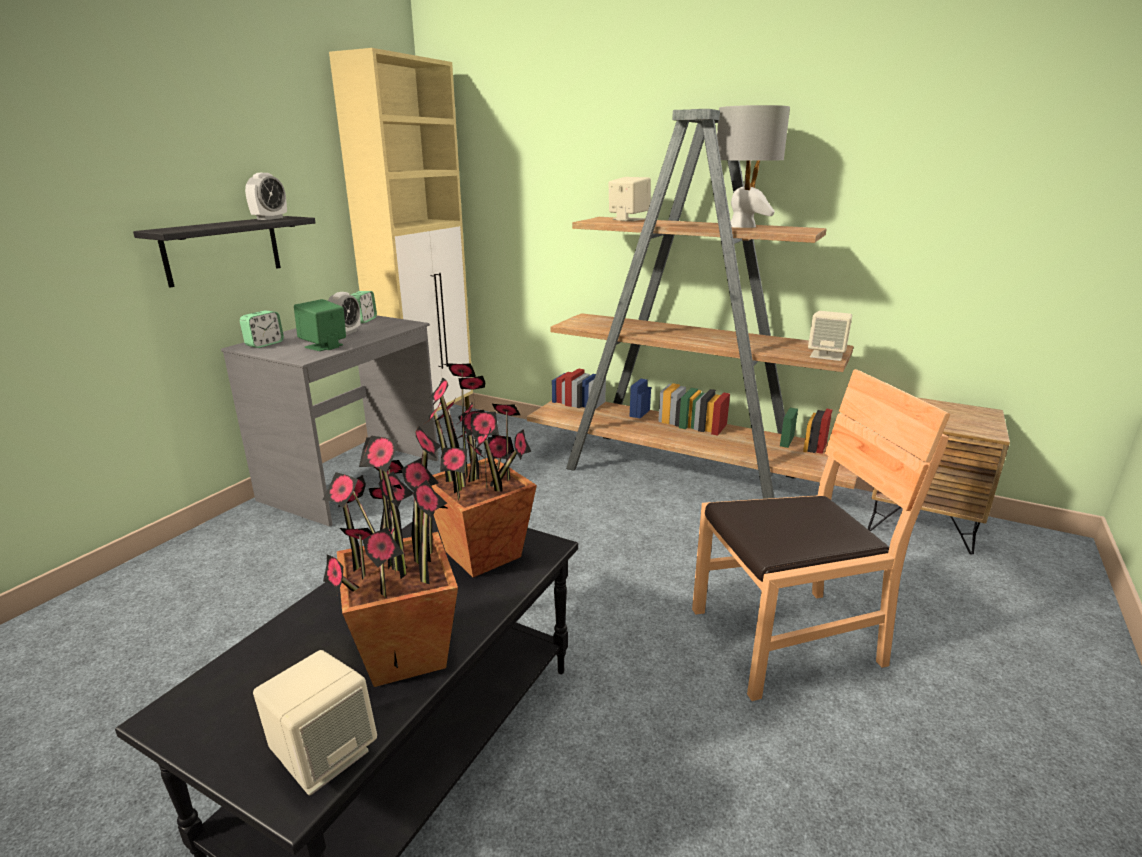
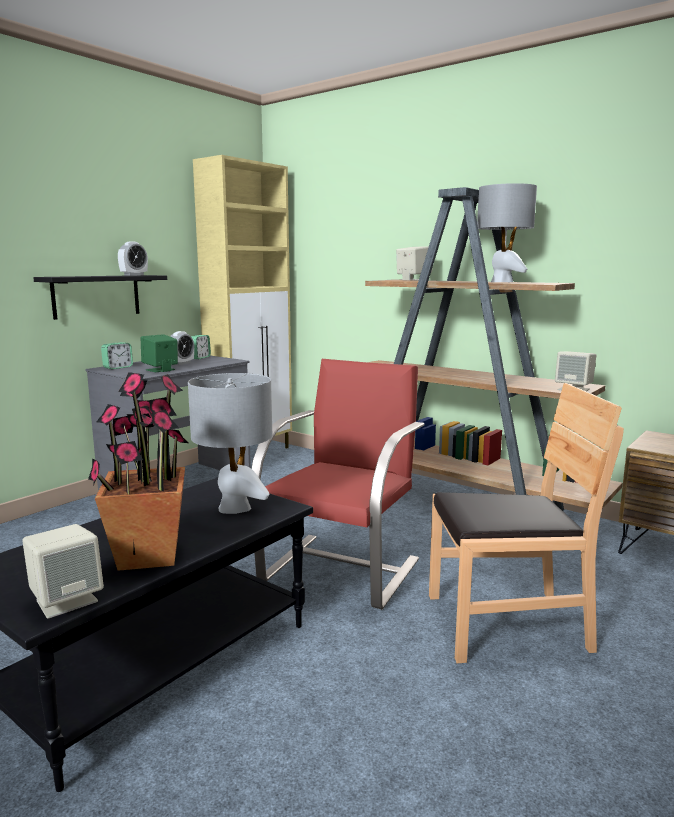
camera: 10 degrees right, 10 degrees down
potted plant [426,363,537,578] -> grey table lamp [188,373,272,514]
none -> red armchair [251,359,424,609]

